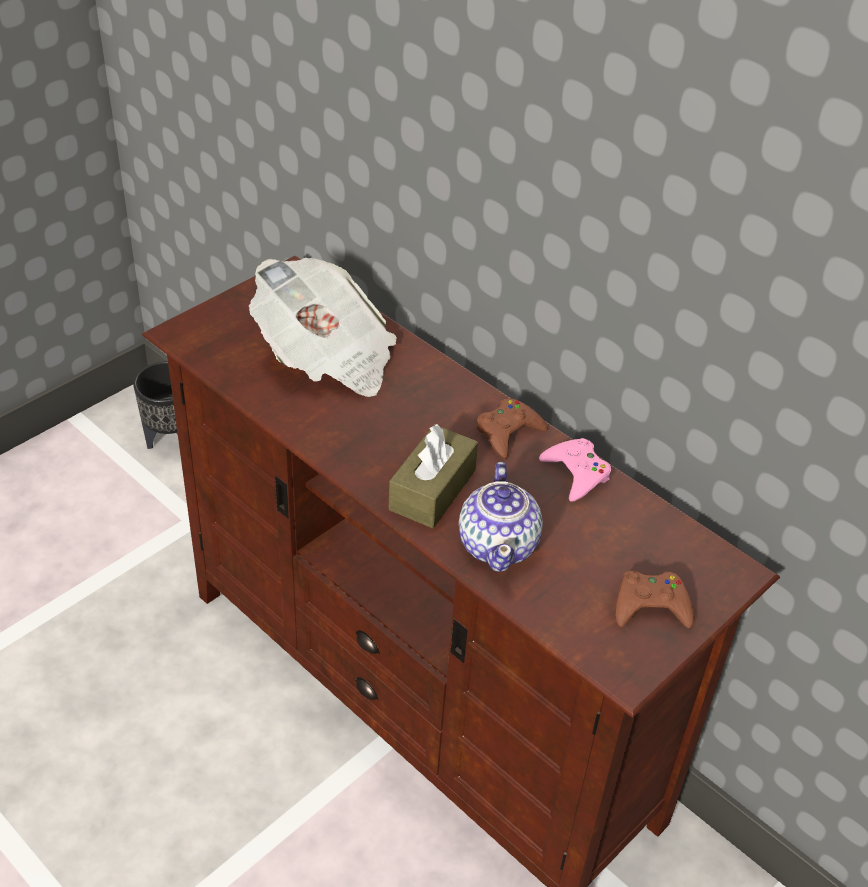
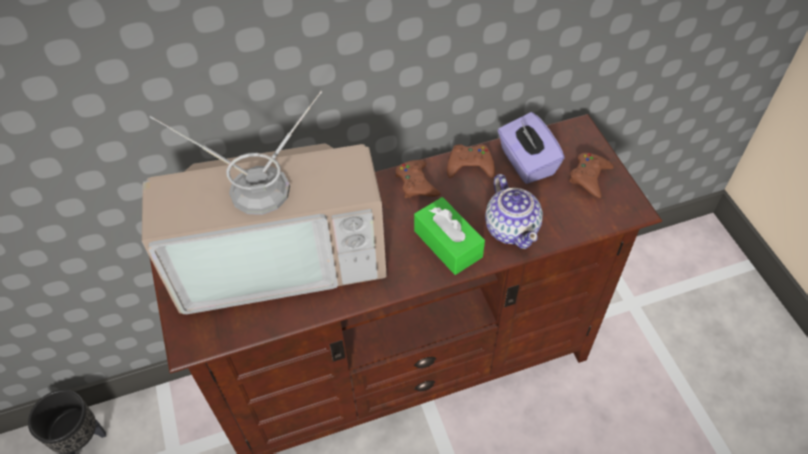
camera: 60 degrees left, 10 degrees up
newspaper [249,258,397,397] -> television [142,90,387,314]
brown tissue box [389,424,478,528] -> green tissue box [414,197,485,275]
teapot [459,462,543,572] -> teapot turned 45 degrees clockwise [485,174,543,249]
pink game controller [539,438,611,502] -> brown game controller [447,144,495,178]
none -> purple tissue box [498,112,565,184]

